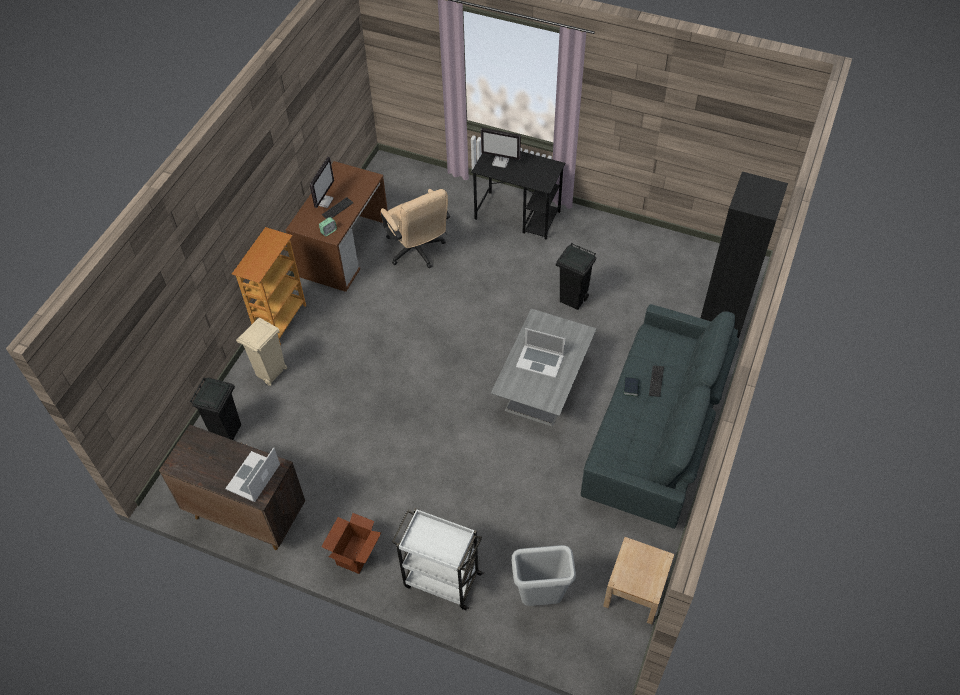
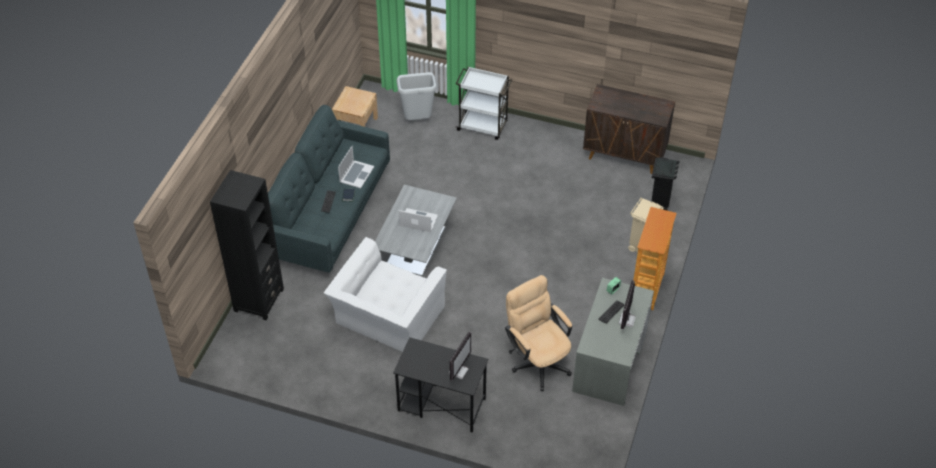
camera: 175 degrees right, 5 degrees down
laptop [225,447,280,502] -> laptop moved to [338,145,374,189]
brown desk [286,161,388,292] -> grey desk [572,278,654,406]
cardboard box [321,513,381,574] -> none
monitor [481,128,521,168] -> monitor turned 105 degrees clockwise [449,332,471,381]
black trash can [556,243,597,310] -> white armchair [324,237,447,352]

